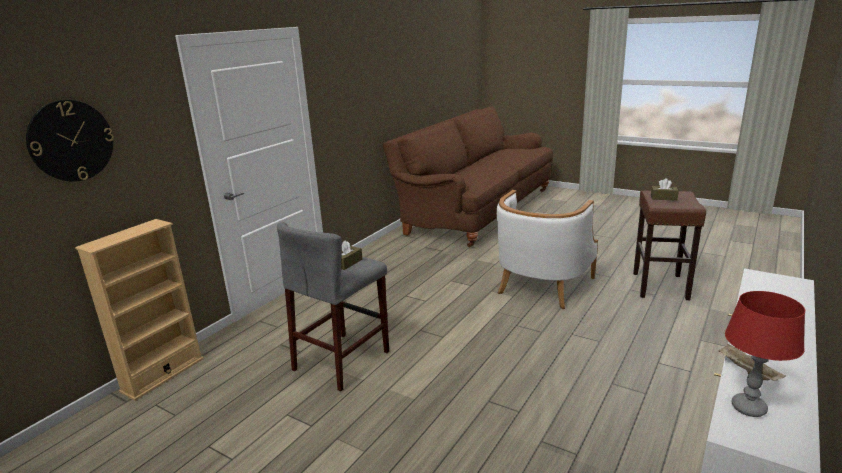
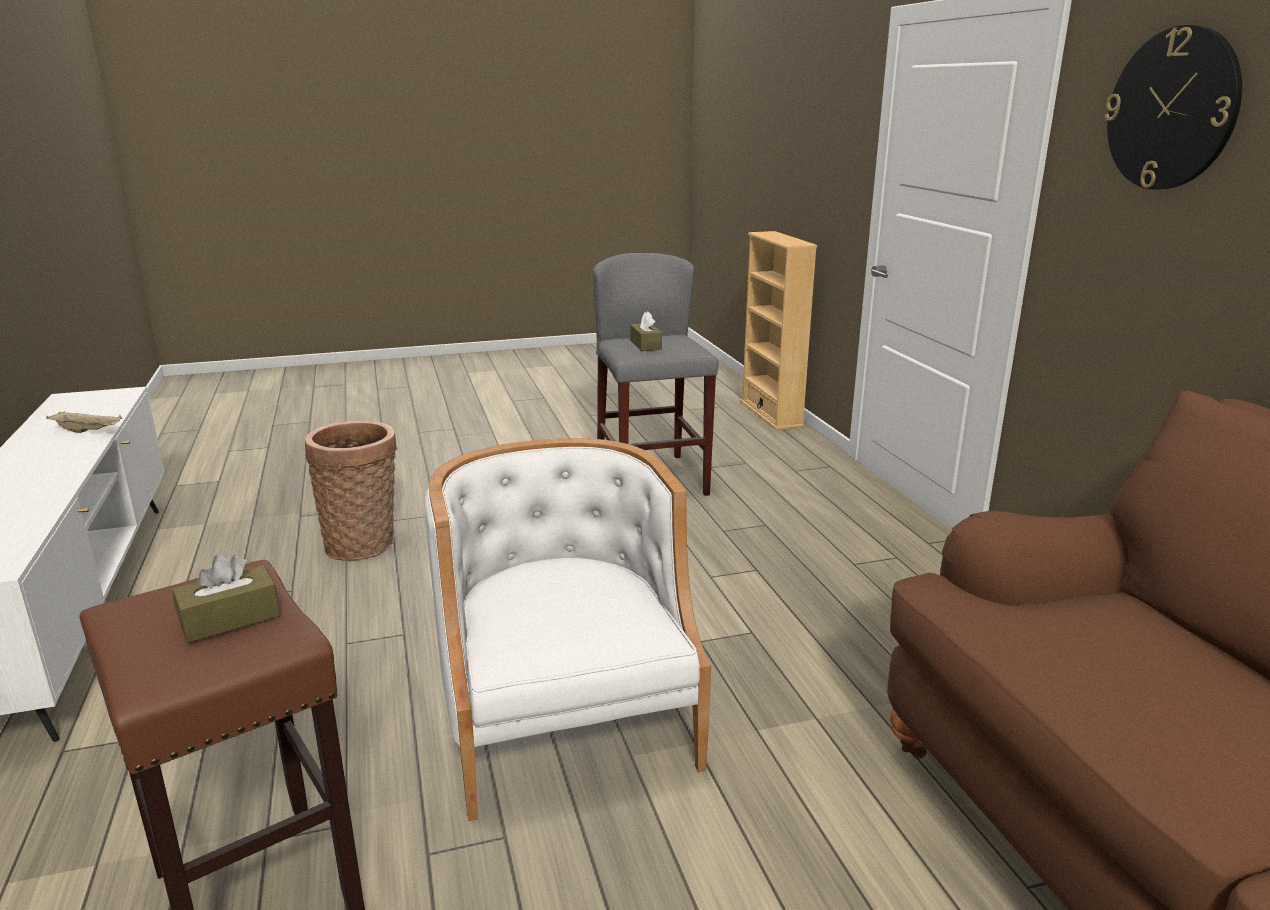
camera: 130 degrees right, 0 degrees up
wall clock [26,100,114,182] -> wall clock moved to [1105,25,1242,190]
red table lamp [725,291,805,417] -> none
none -> basket [305,421,398,561]

